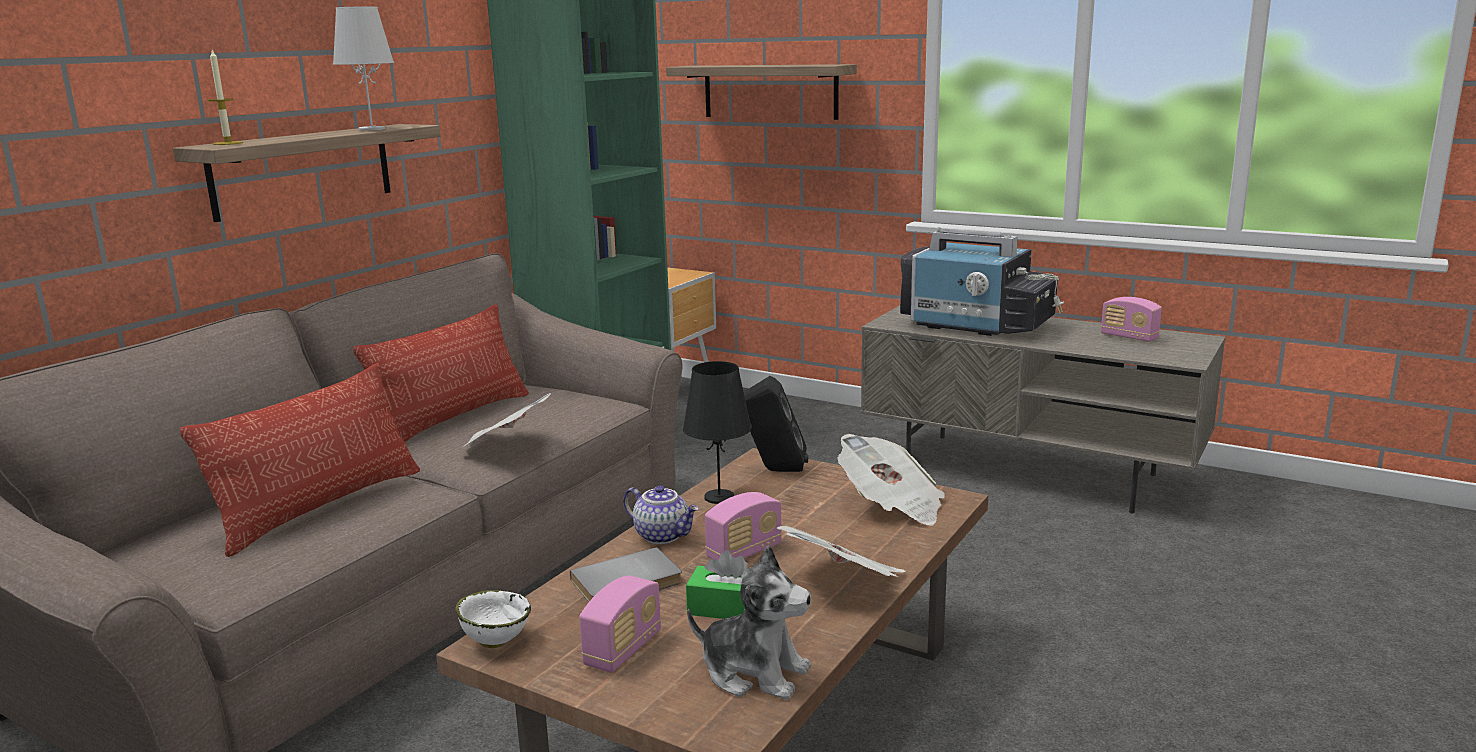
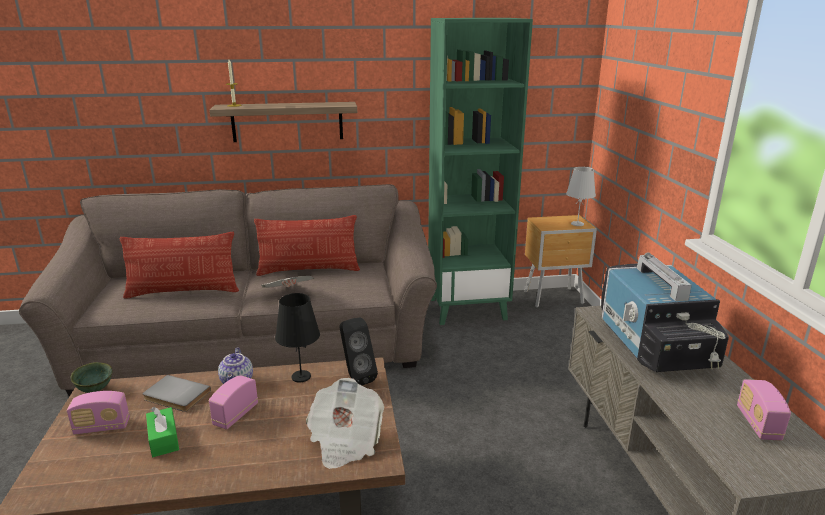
camera: 50 degrees right, 5 degrees up
white table lamp [333,6,394,131] -> white table lamp moved to [566,167,596,226]
white bowl [456,590,531,648] -> green bowl [71,362,113,393]
shelf [666,64,857,120] -> none
plush toy [687,545,811,700] -> none
radio [705,492,782,560] -> radio turned 105 degrees clockwise [209,375,258,430]
newspaper [777,526,905,577] -> none

